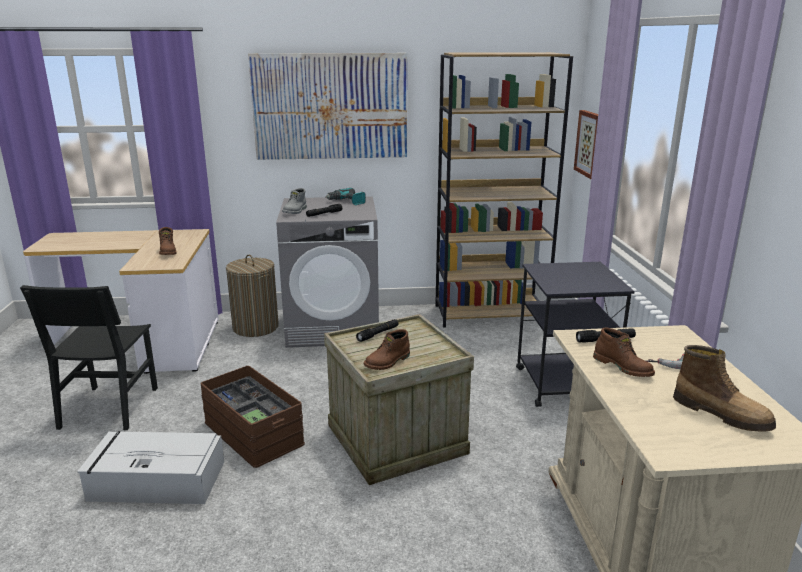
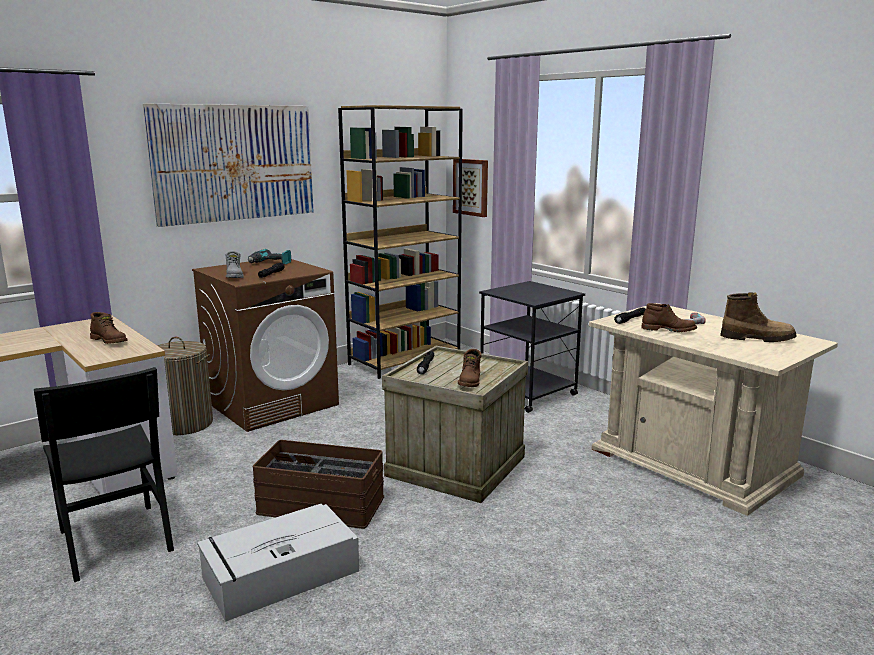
camera: 35 degrees left, 5 degrees down
grey washing machine [276,196,379,348] -> brown washing machine [192,259,339,432]

